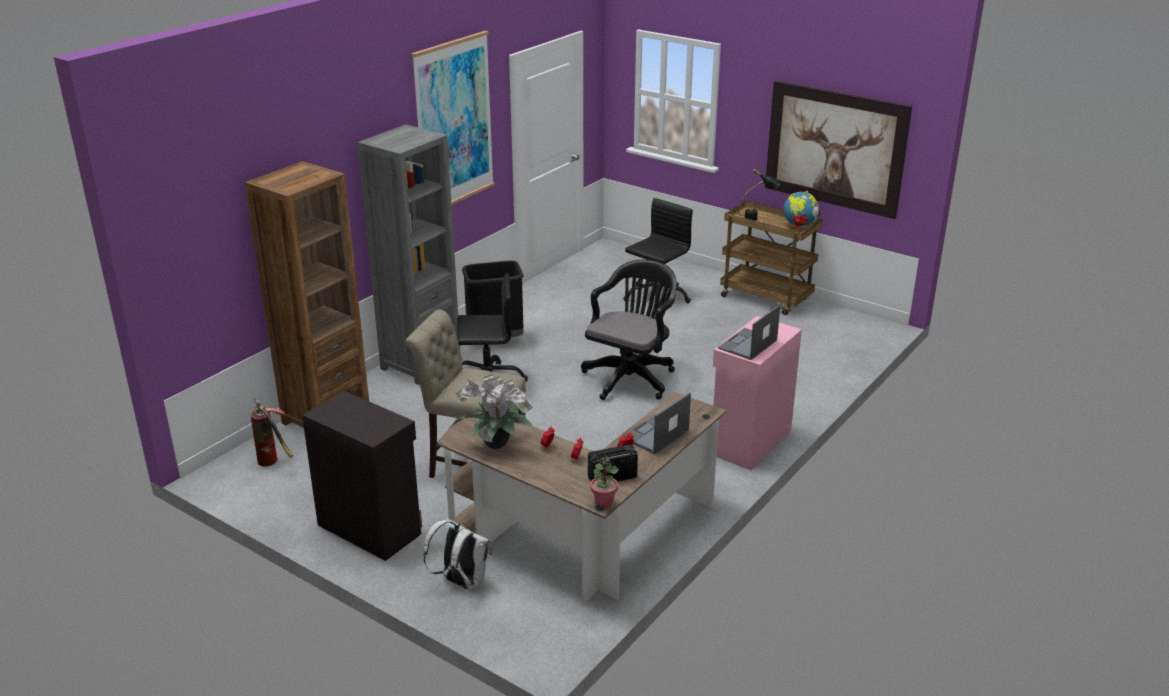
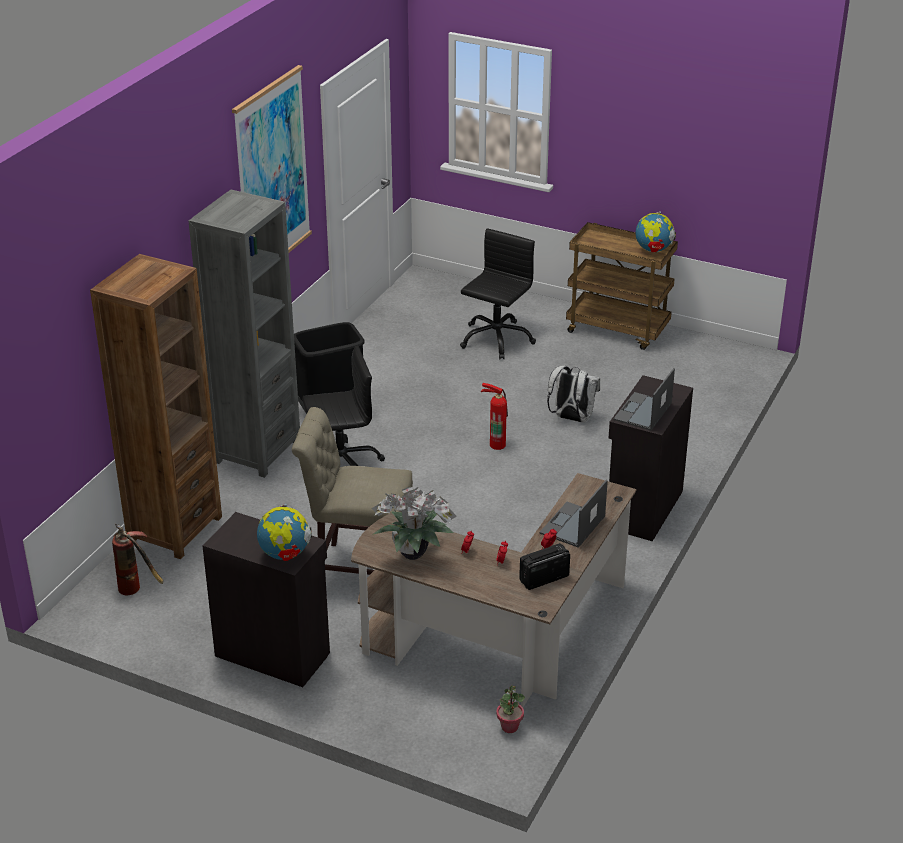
camera: 10 degrees left, 5 degrees up
white backpack [423,518,492,590] -> white backpack moved to [547,366,600,422]
black office chair [581,259,677,400] -> fire extinguisher [481,383,508,450]
potted plant [590,456,619,508] -> potted plant moved to [496,685,525,733]
pink cabinet [713,316,802,470] -> black cabinet [608,375,693,541]
black table lamp [738,169,780,221] -> none
picture [765,81,912,219] -> none
none -> globe [257,504,312,561]

